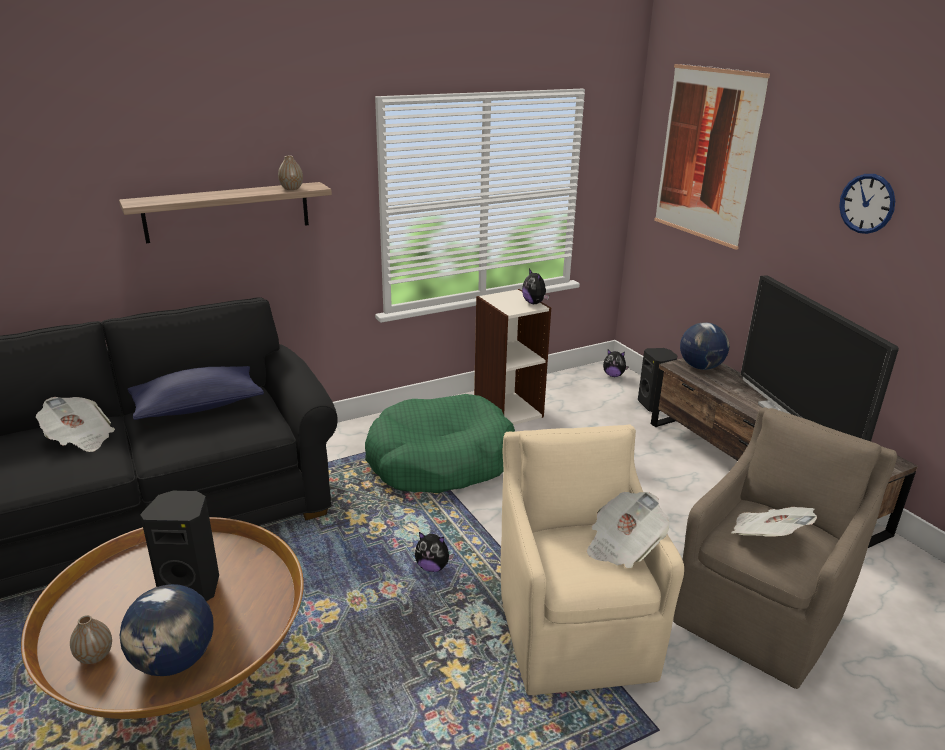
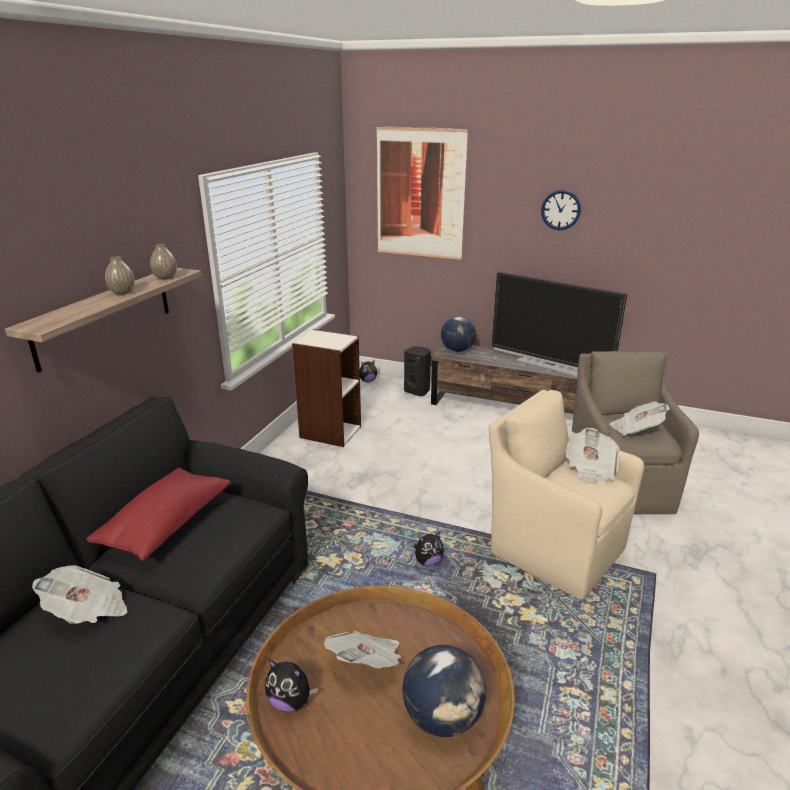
camera: 40 degrees left, 0 degrees up
vase [70,615,112,664] -> vase moved to [105,257,135,295]
blue pillow [127,366,264,420] -> red pillow [86,468,231,561]
black speaker [140,491,219,601] -> newspaper [324,631,401,668]
green dog bed [365,394,515,493] -> none
plush toy [522,269,549,304] -> plush toy moved to [265,659,318,712]

